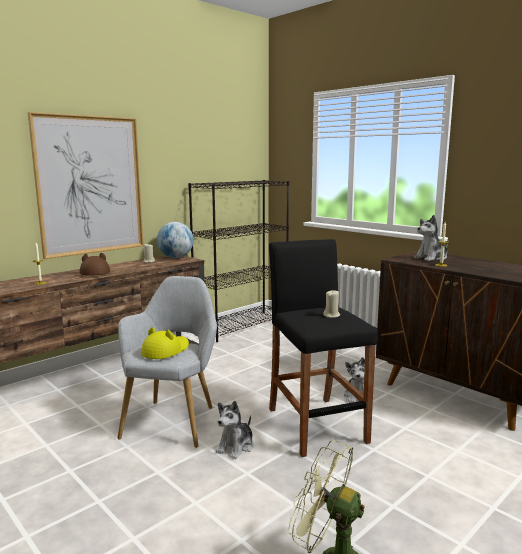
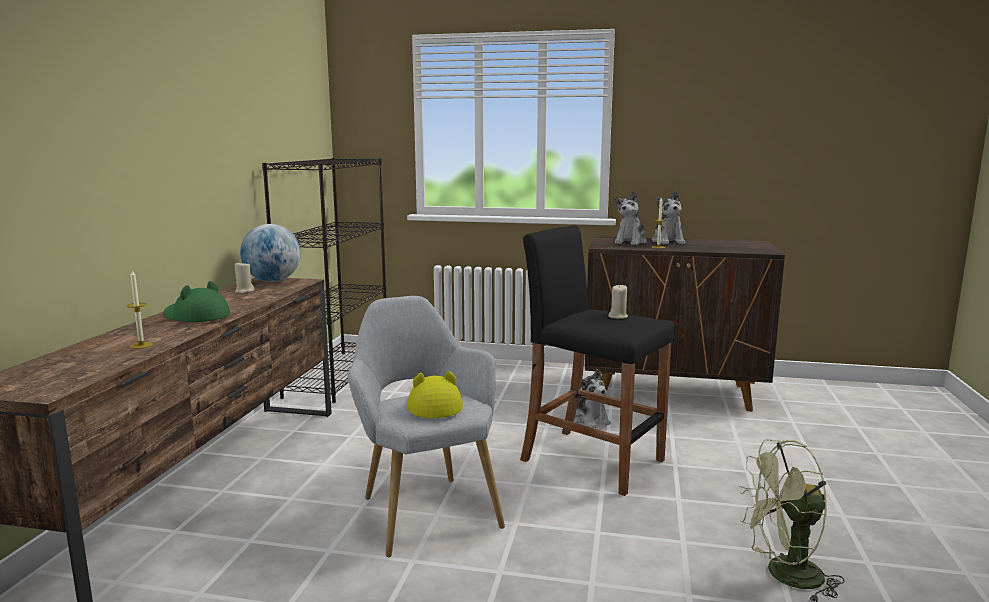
camera: 35 degrees left, 0 degrees up
picture [28,112,144,259] -> none
brown hat [80,253,110,276] -> green hat [163,281,230,322]
plush toy [216,401,253,459] -> plush toy moved to [652,191,685,244]

